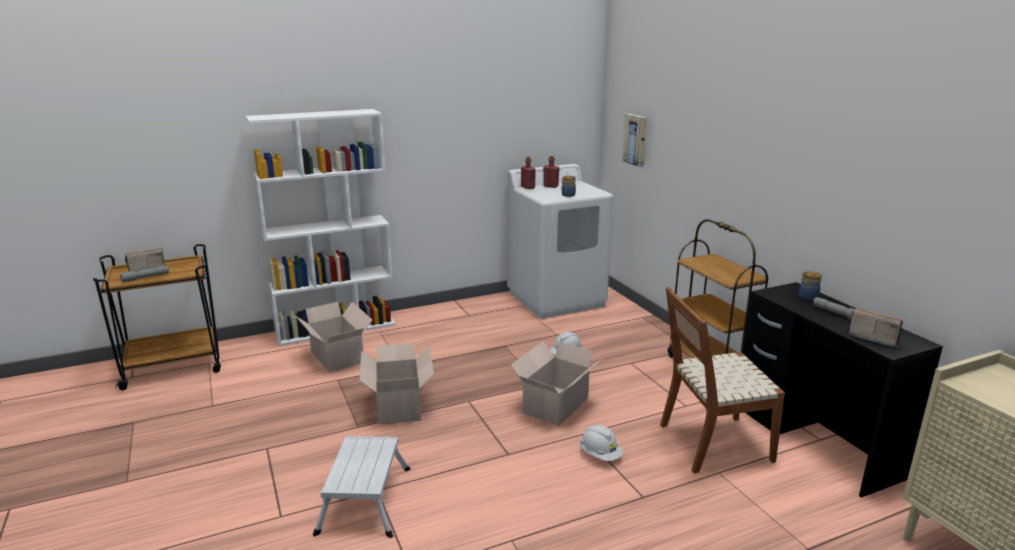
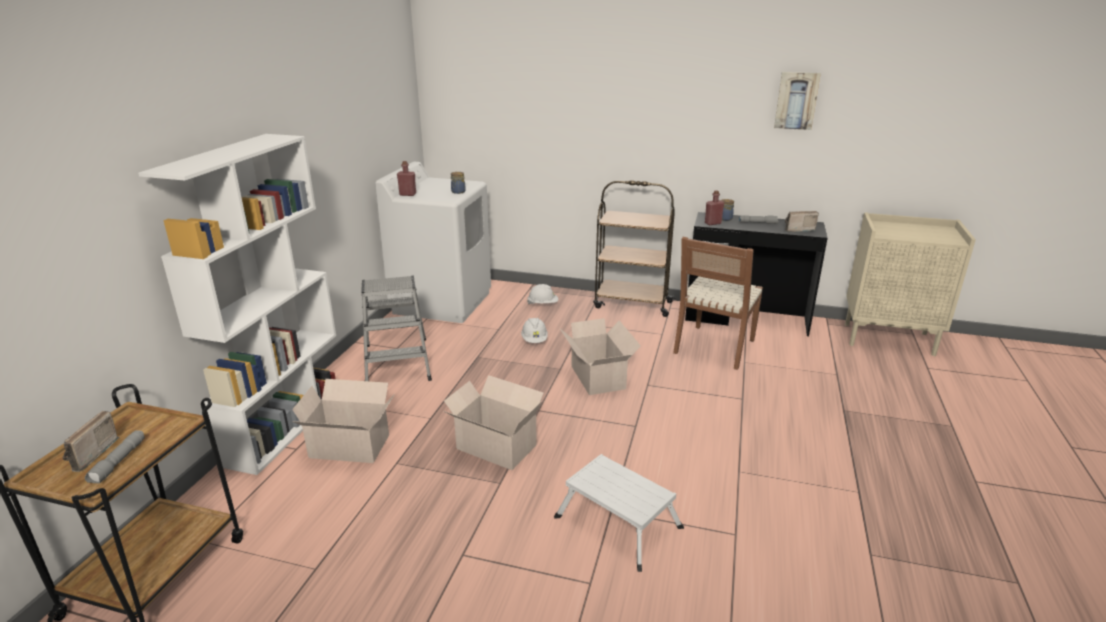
camera: 50 degrees left, 5 degrees up
red bottle [543,156,559,188] -> red bottle moved to [705,190,724,225]
white hard hat [580,424,623,461] -> white hard hat moved to [527,284,558,304]
picture [622,114,647,167] -> picture moved to [774,72,821,130]
none -> grey step ladder [361,275,432,381]

